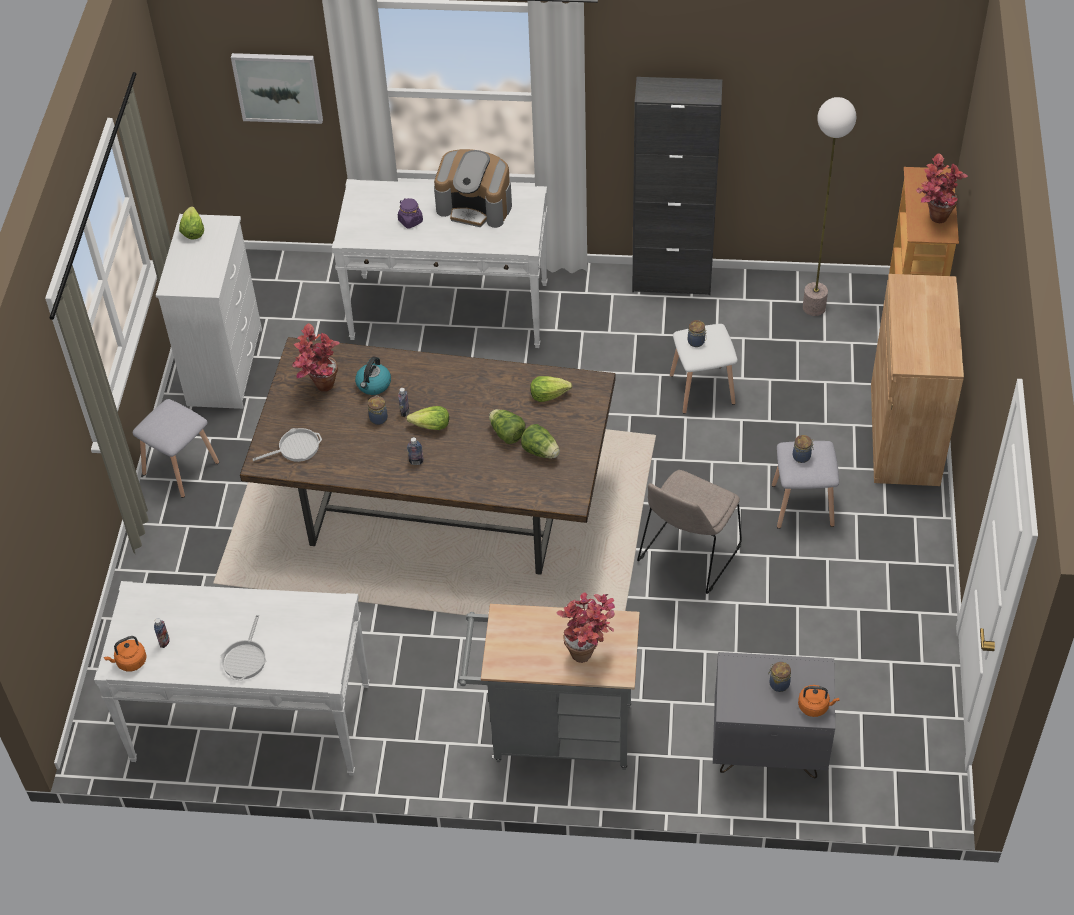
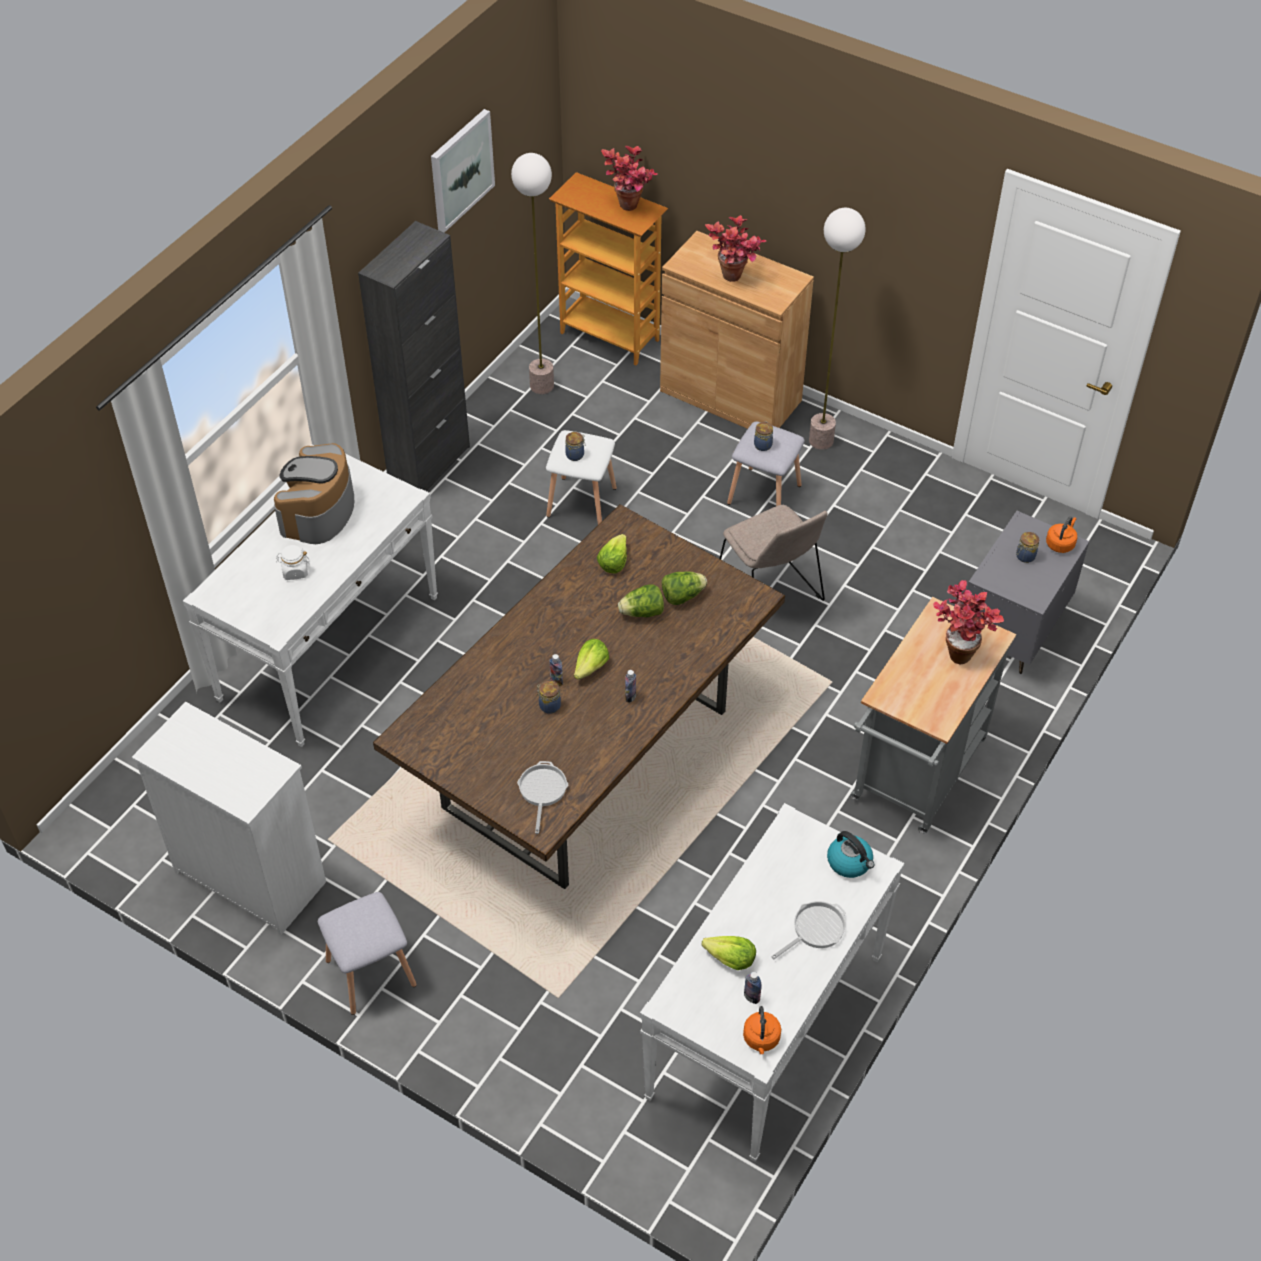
camera: 65 degrees left, 0 degrees up
lettuce [179,206,204,239] -> lettuce moved to [701,936,756,970]
frying pan [221,615,266,680] -> frying pan turned 75 degrees counterclockwise [771,901,846,959]
picture [231,53,323,124] -> picture moved to [431,109,495,233]
potted plant [292,323,340,392] -> potted plant moved to [705,215,766,282]
kettle [355,356,391,395] -> kettle moved to [827,831,874,878]
purple jar [398,198,423,229] -> white jar [276,545,310,580]
coffee machine [434,149,512,228] -> coffee machine turned 150 degrees clockwise [274,443,354,544]
none -> floor lamp [809,208,866,450]

